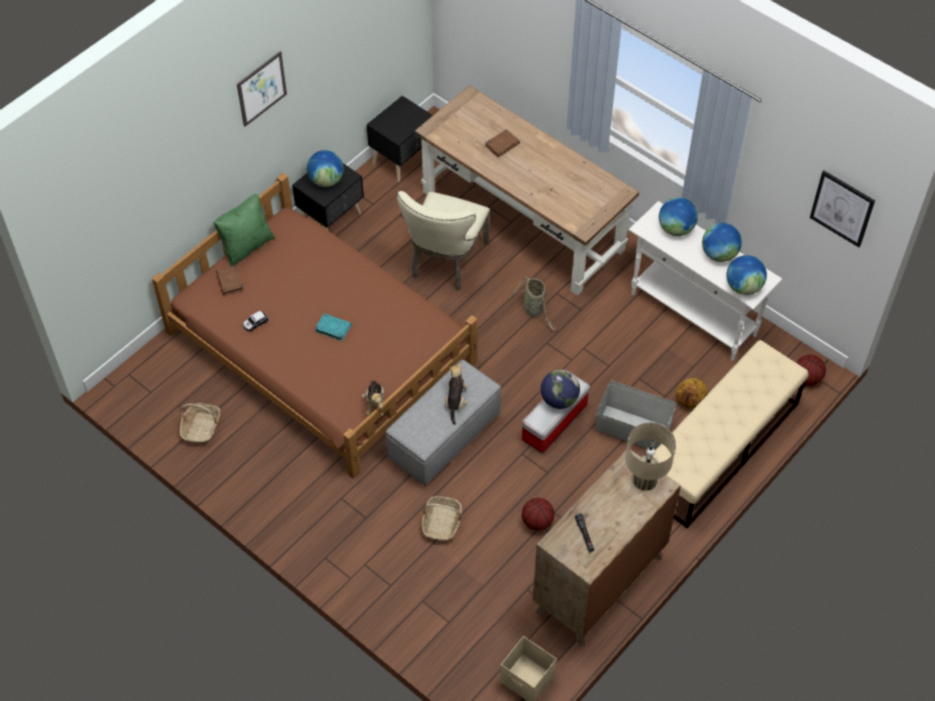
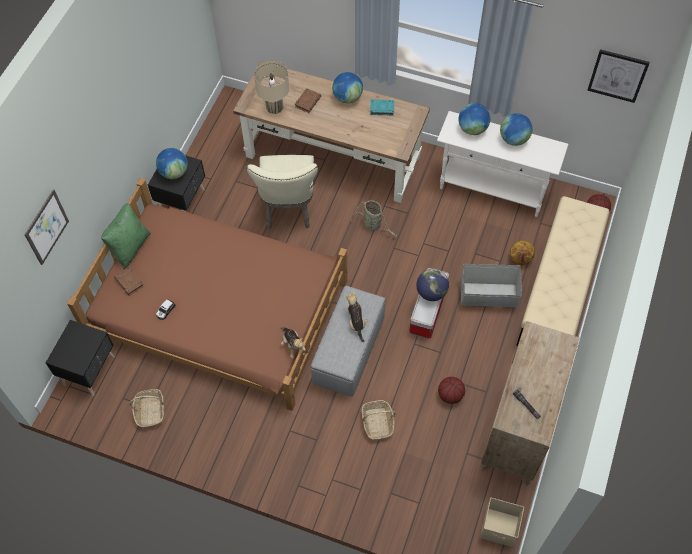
camera: 20 degrees left, 5 degrees up
picture [237,51,287,127] -> picture moved to [24,189,69,265]
turquoise book [315,313,351,341] -> turquoise book moved to [370,99,394,116]
black nightstand [367,96,433,182] -> black nightstand moved to [46,320,115,396]
beige table lamp [625,422,676,491] -> beige table lamp moved to [254,61,289,114]
globe [726,255,767,295] -> globe moved to [332,72,363,103]

